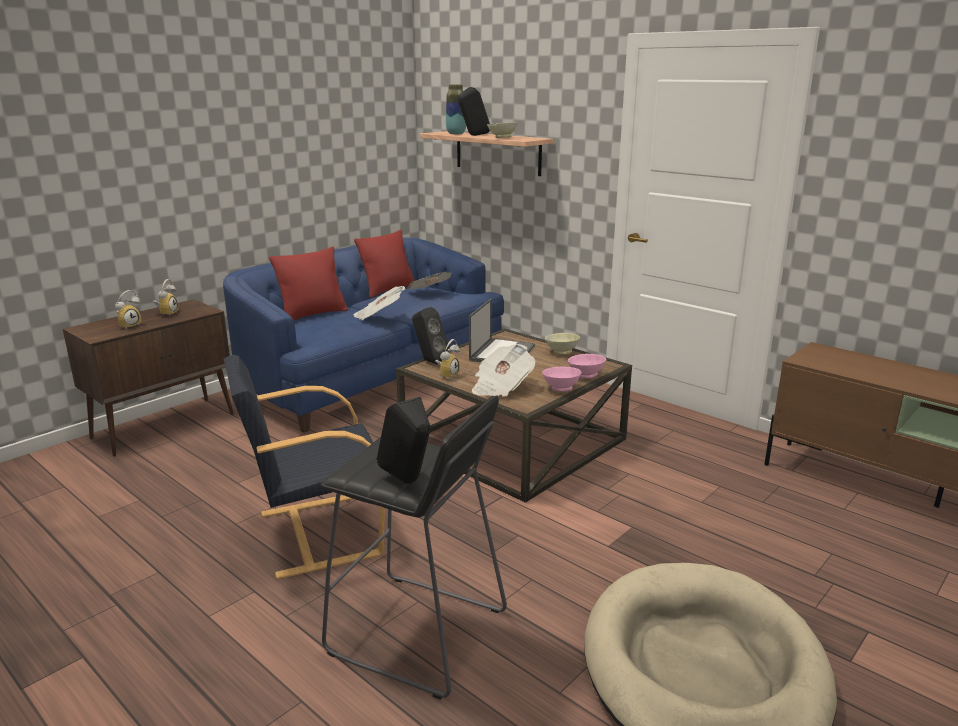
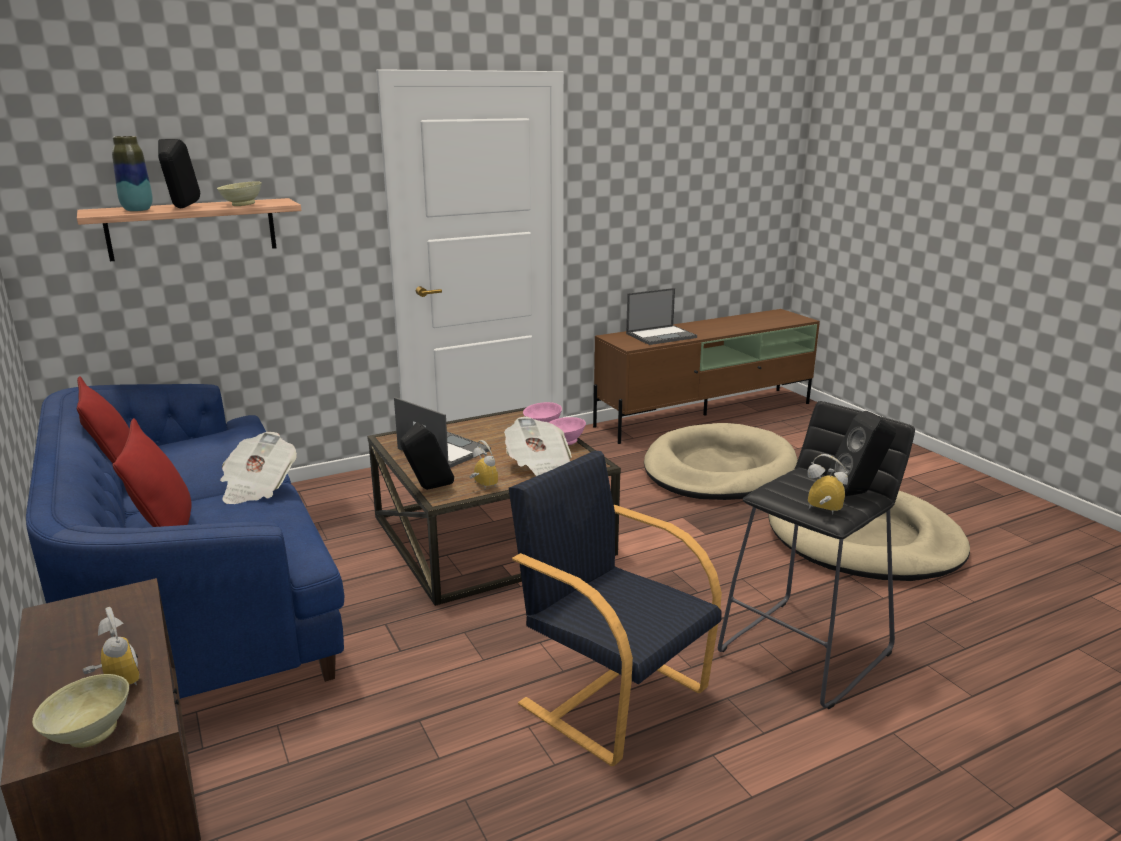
camera: 70 degrees left, 0 degrees up
alarm clock [153,279,178,317] -> alarm clock moved to [808,454,848,515]
black armchair [224,355,385,579] -> black armchair turned 135 degrees clockwise [509,451,722,766]
newspaper [408,272,452,290] -> none
beige bowl [545,333,580,355] -> beige bowl moved to [32,674,129,748]
none -> laptop [626,288,697,345]
none -> beige dog bed [644,423,797,500]

